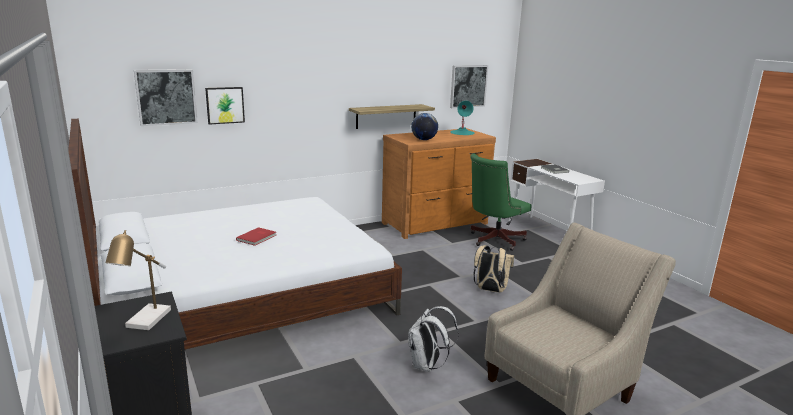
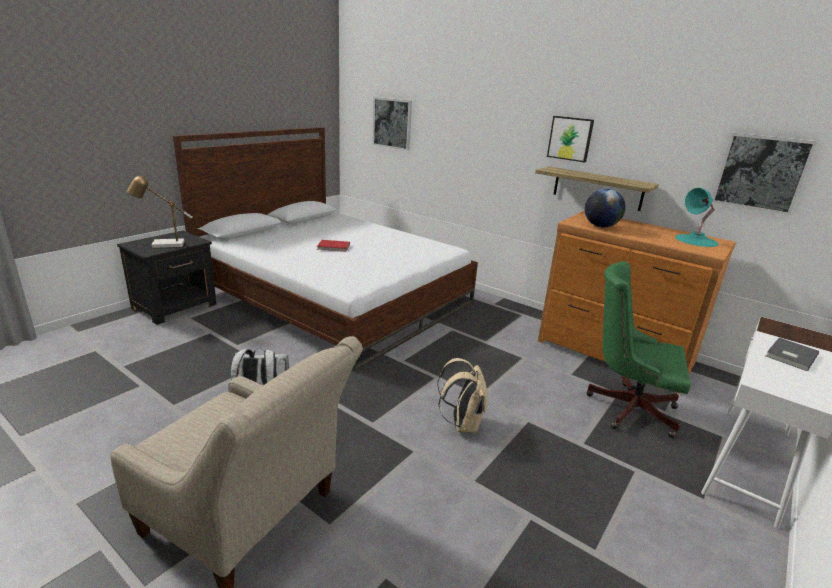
camera: 65 degrees right, 5 degrees up
picture [205,87,245,125] -> picture moved to [547,116,594,162]

